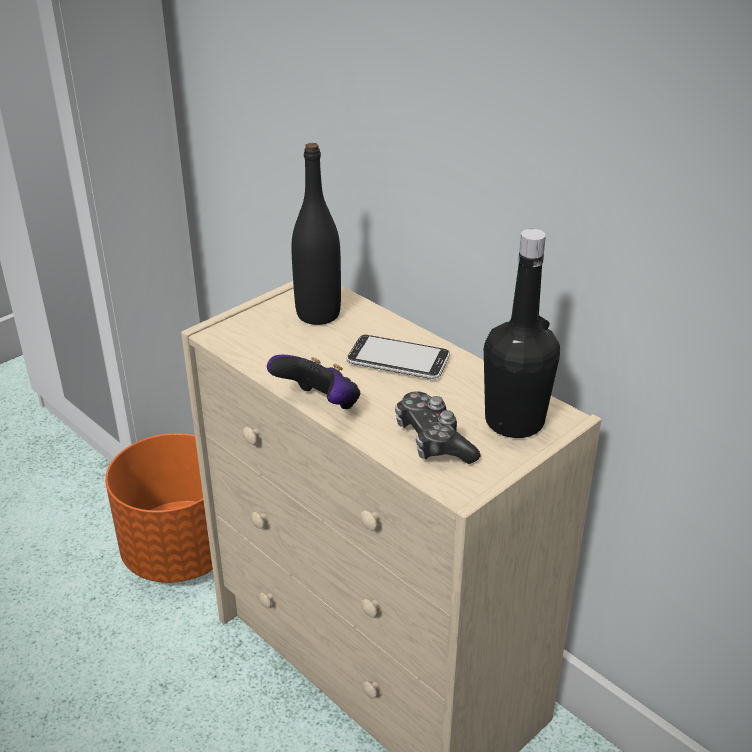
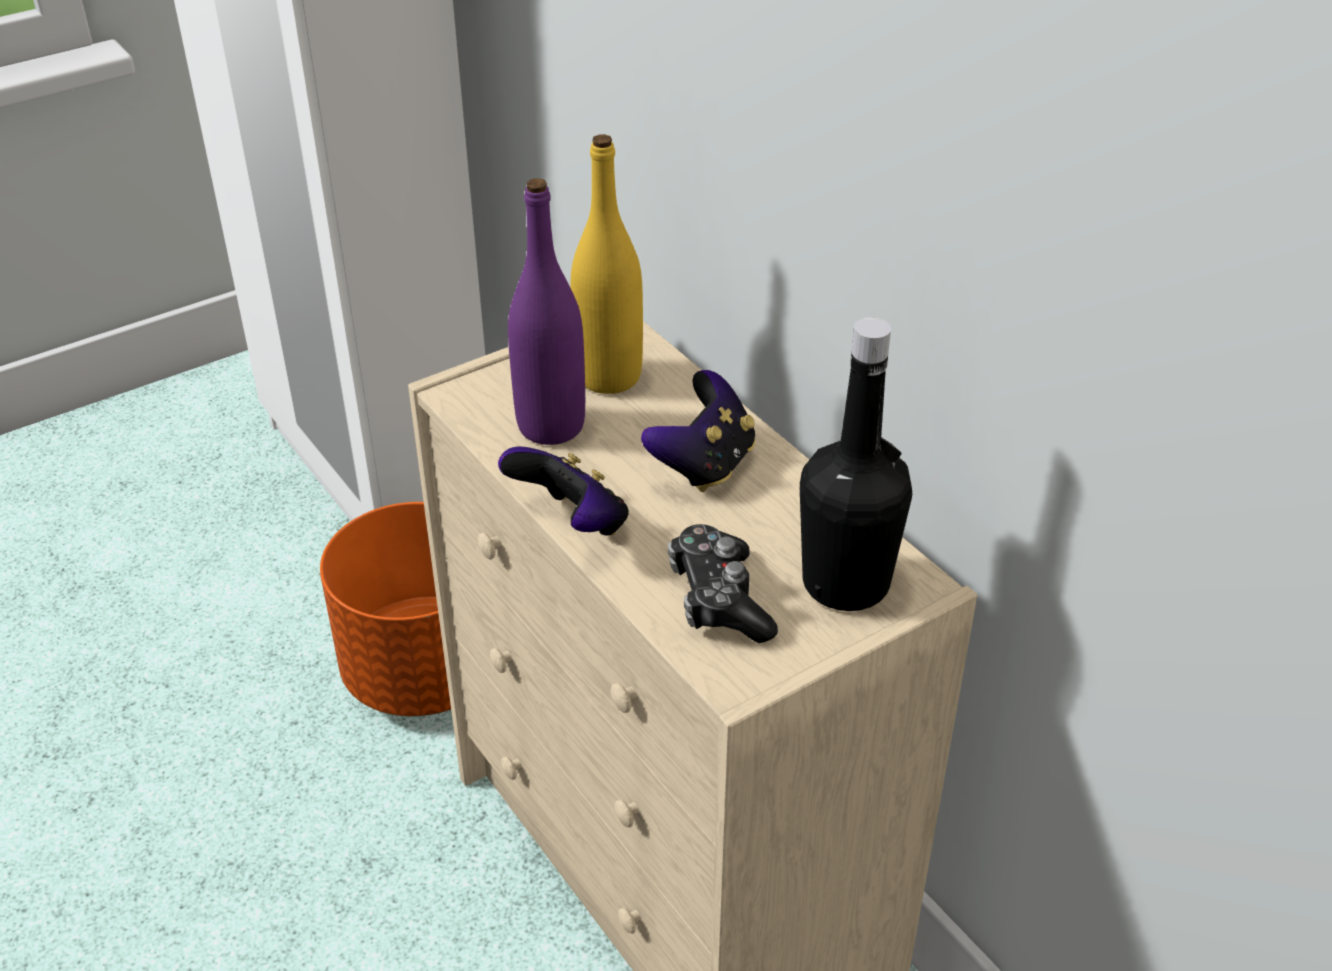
camera: 10 degrees right, 5 degrees up
black bottle [291,143,341,325] -> yellow bottle [571,134,643,394]
phone [347,335,450,380] -> game controller [641,370,755,492]
none -> purple bottle [508,178,585,445]

